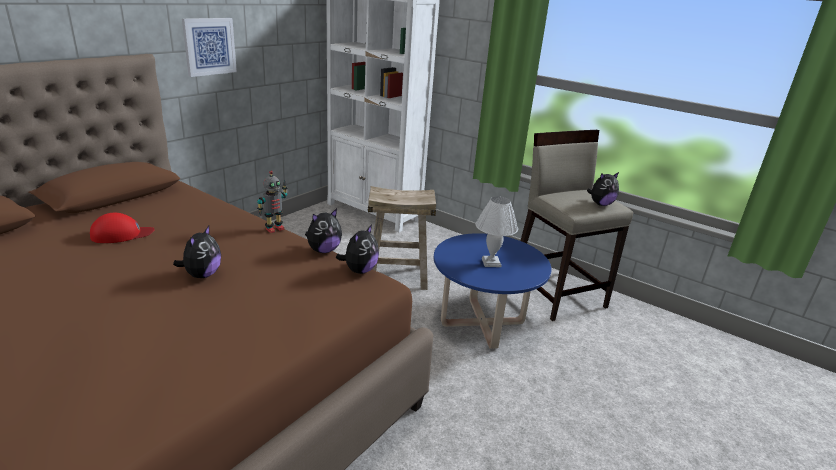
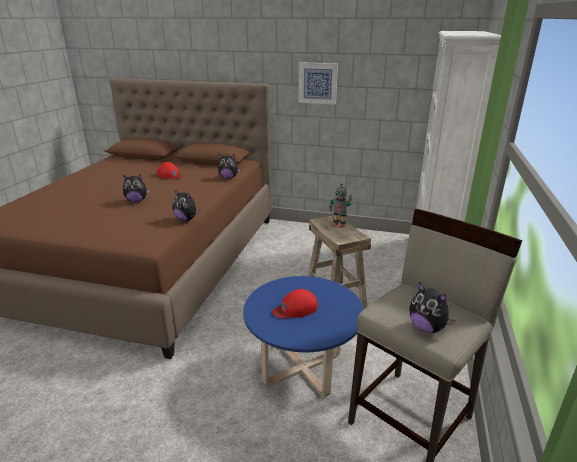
camera: 70 degrees right, 0 degrees up
toy robot [257,171,287,233] -> toy robot moved to [329,183,352,228]
plush toy [336,224,379,274] -> plush toy moved to [218,154,241,179]
white table lamp [476,196,518,267] -> red cap [272,289,318,319]

